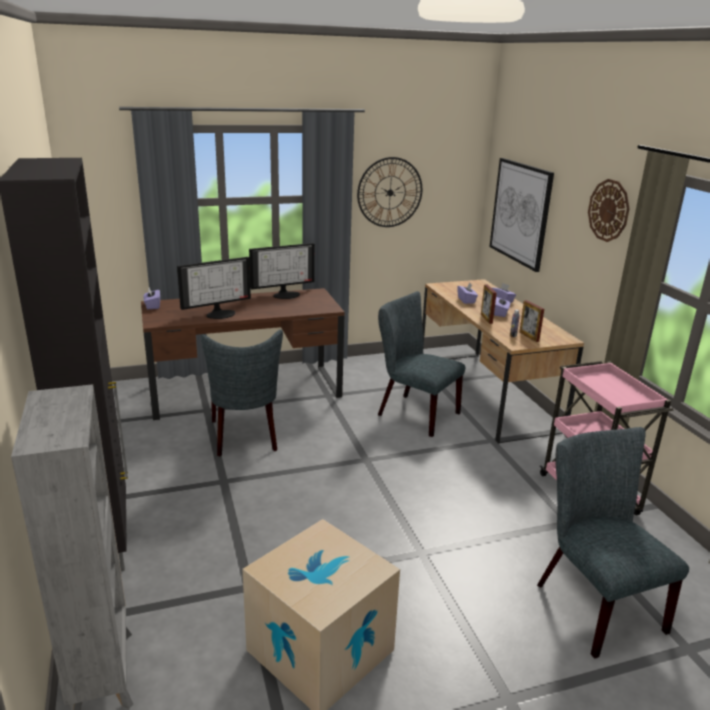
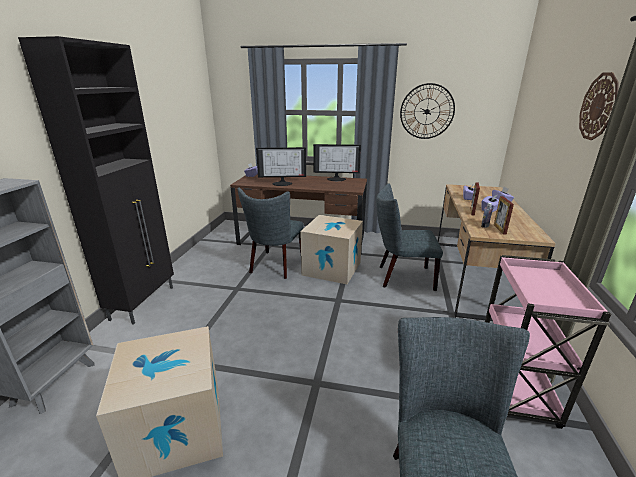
camera: 30 degrees right, 0 degrees up
grey chair [378,291,465,437] -> grey chair turned 60 degrees counterclockwise [376,184,443,291]
picture [489,158,554,272] -> none
none -> cardboard box [300,215,363,284]

